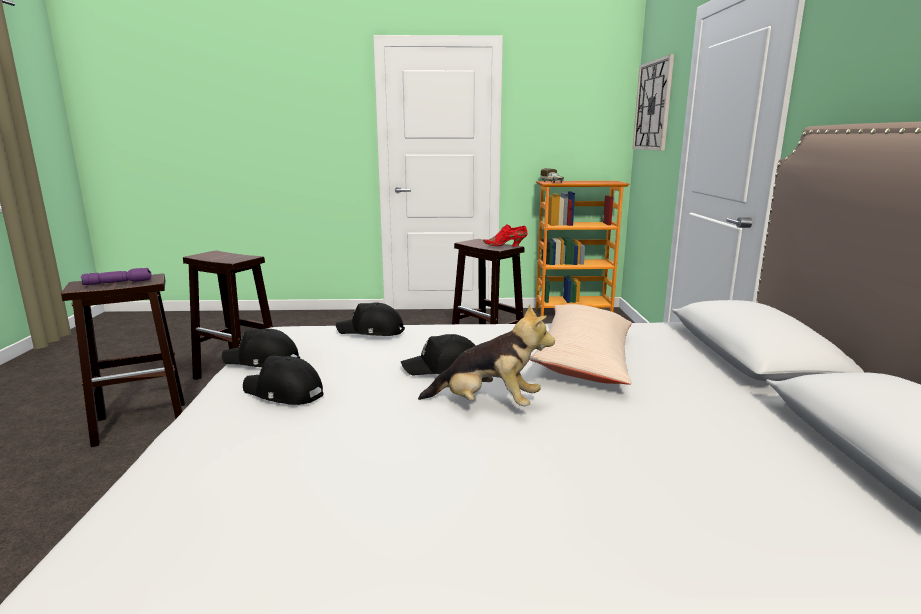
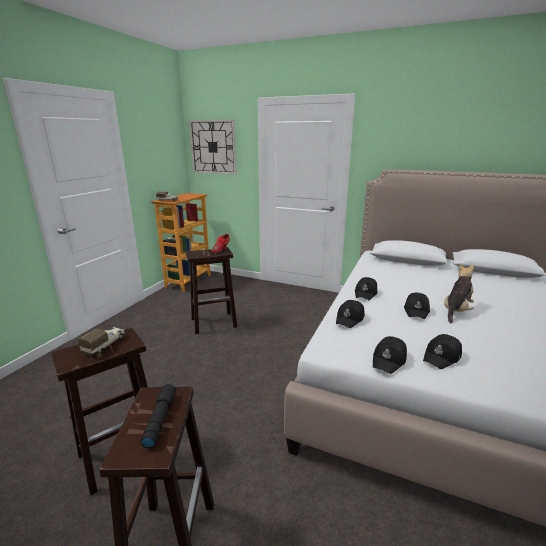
camera: 65 degrees left, 5 degrees up
purple flashlight [81,268,152,285] -> black flashlight [141,384,176,448]
beige pillow [529,304,632,385] -> none
none -> toy truck [78,327,125,355]
none -> black cap [355,277,377,300]

